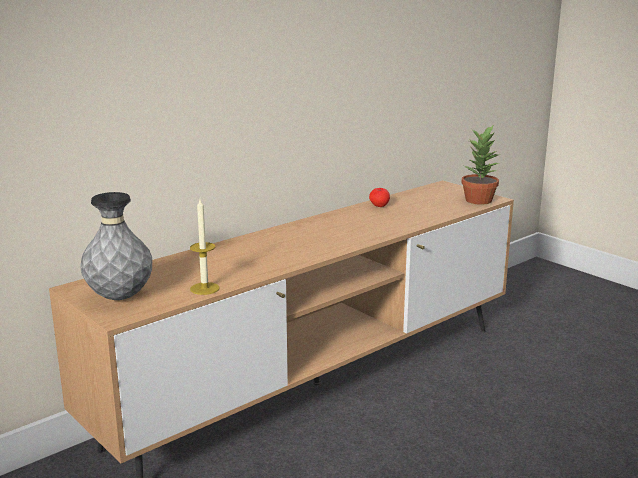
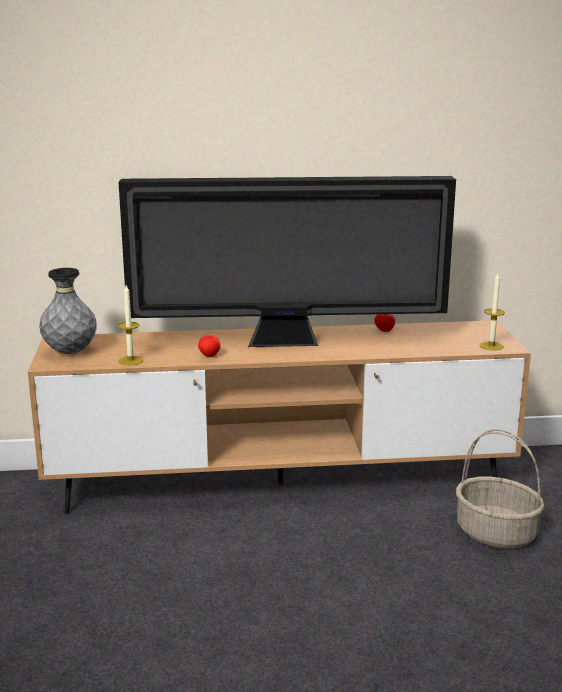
camera: 35 degrees right, 0 degrees up
potted plant [461,126,500,205] -> candle [479,273,505,351]
none -> television [119,176,456,347]
none -> apple [198,335,221,357]
none -> basket [456,429,544,549]

